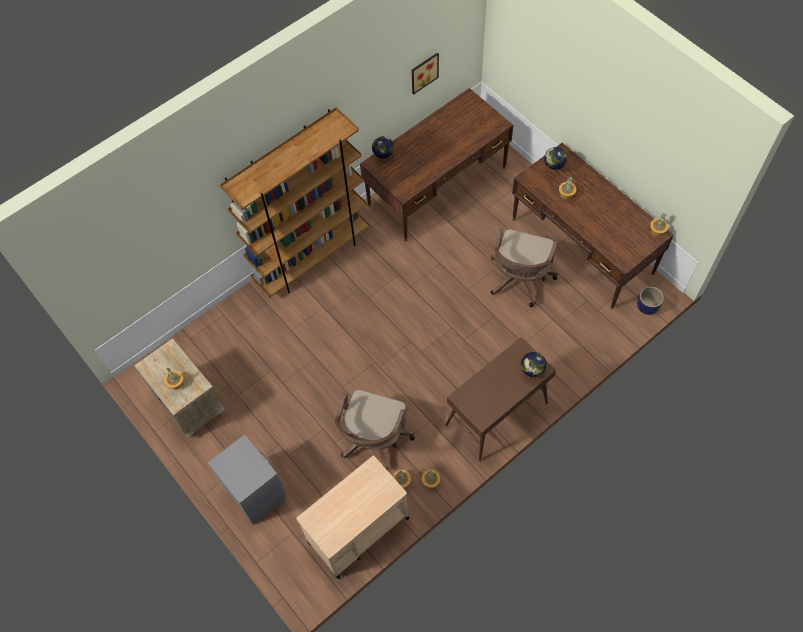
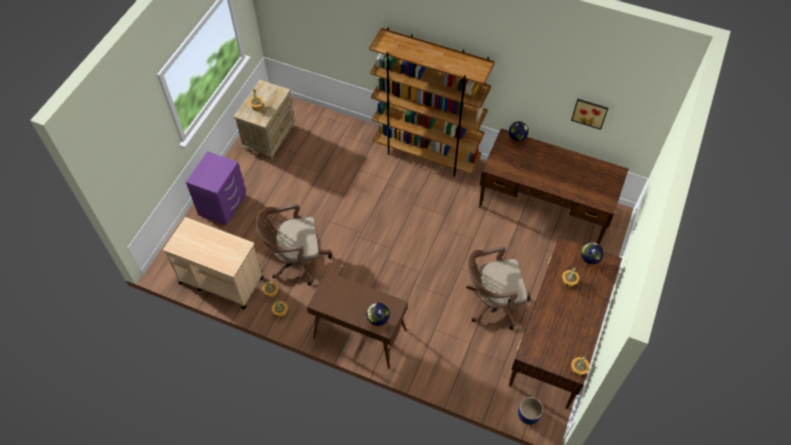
camera: 60 degrees right, 5 degrees down
grey nightstand [208,434,286,525] -> purple nightstand [186,151,246,226]

